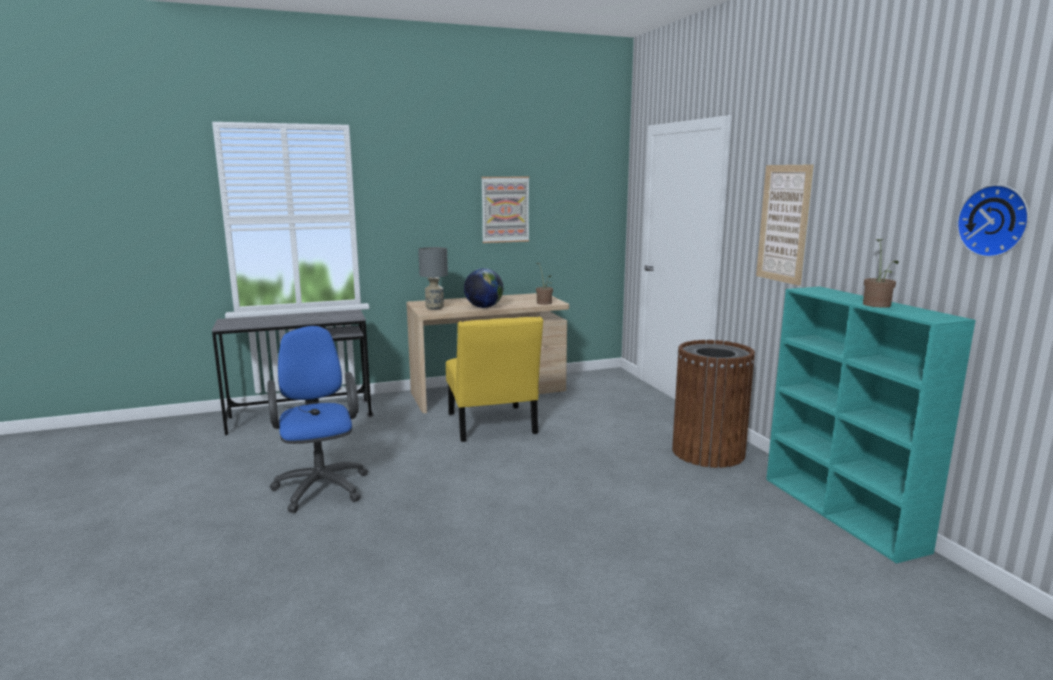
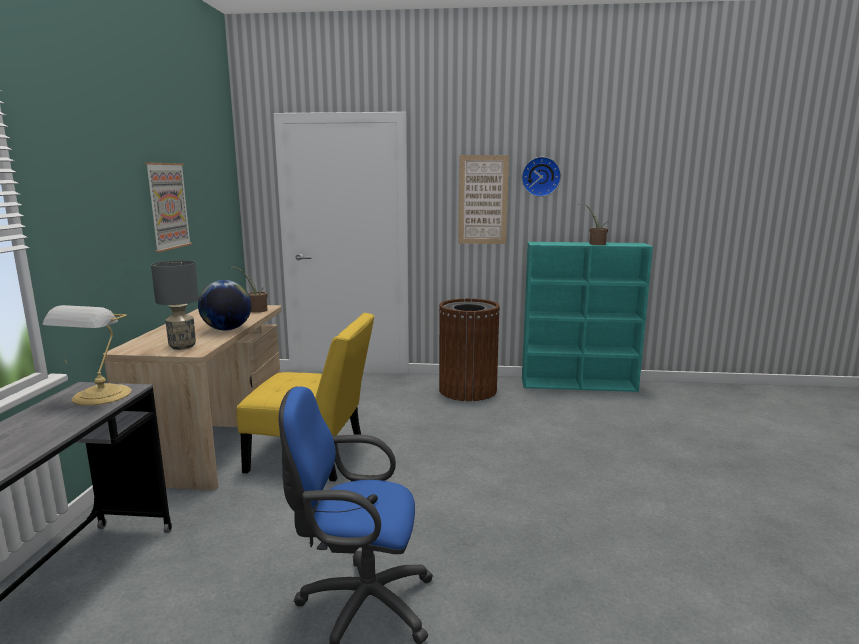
camera: 65 degrees left, 0 degrees up
wall clock [956,184,1029,258] -> wall clock moved to [522,157,561,197]
none -> table lamp [42,305,132,406]

